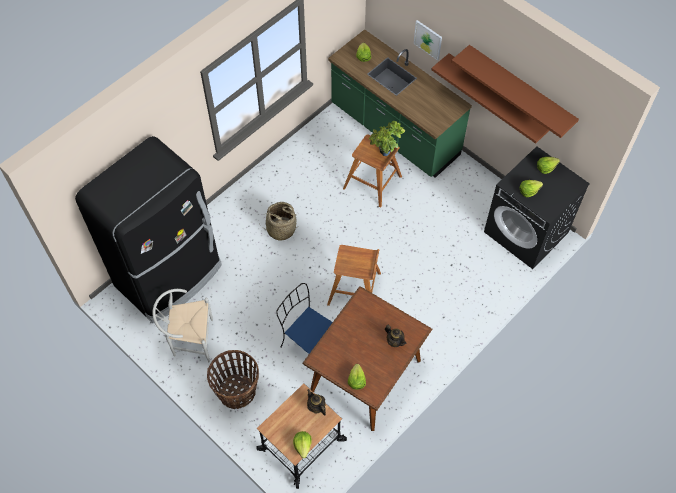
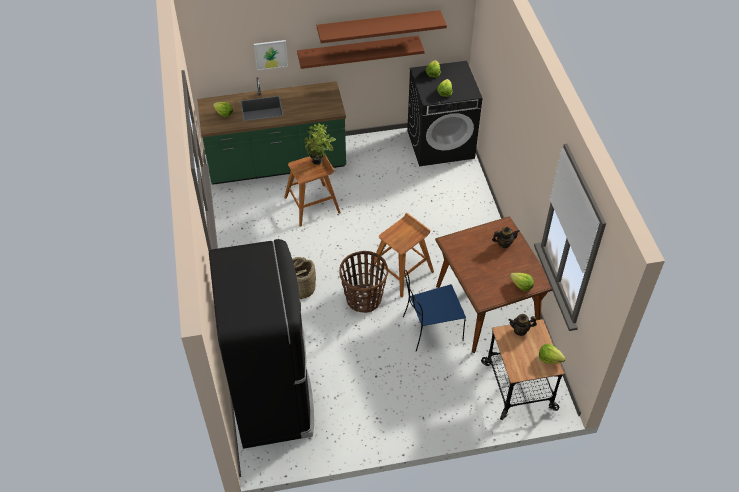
camera: 55 degrees left, 10 degrees down
white chair [153,289,213,362] -> none
basket [207,350,259,409] -> basket moved to [339,251,388,313]

